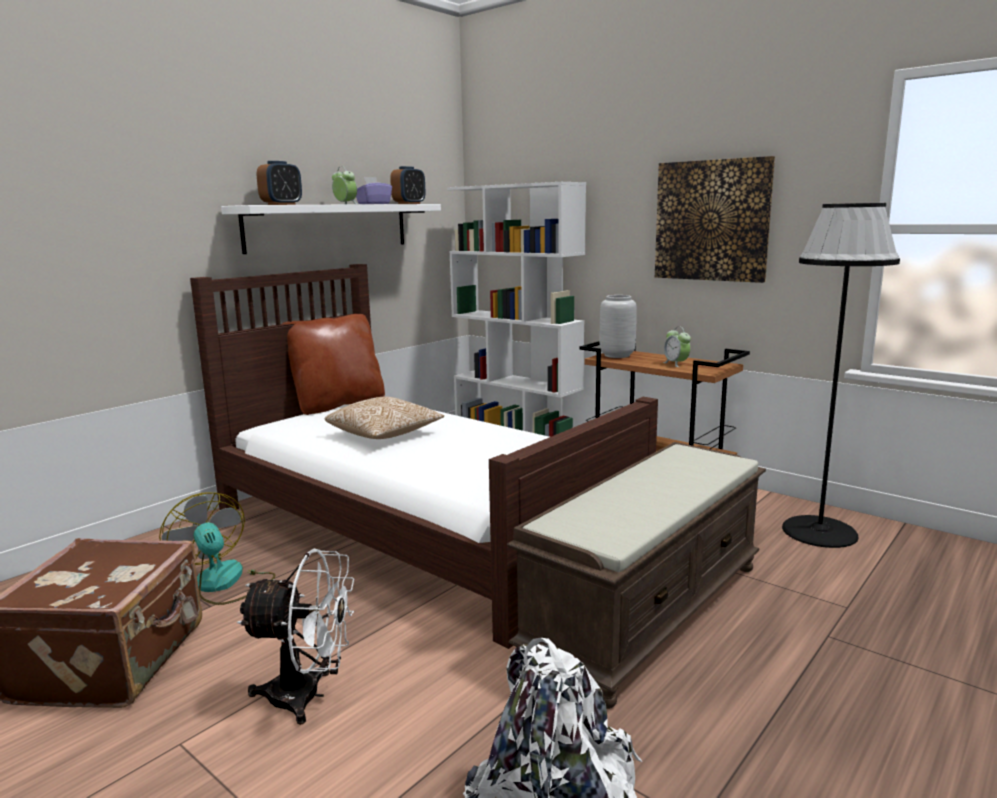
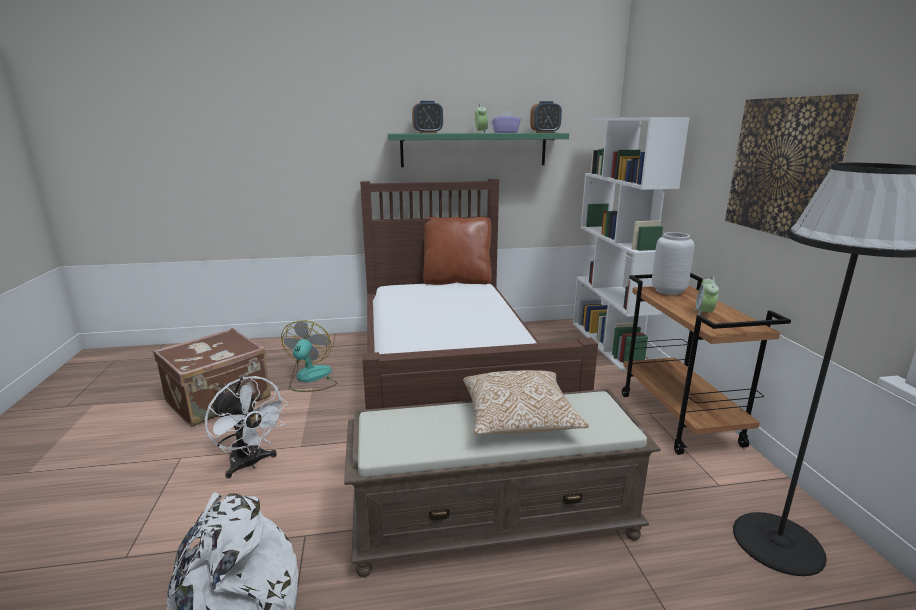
camera: 40 degrees right, 5 degrees up
white shelf [221,204,441,254] -> green shelf [387,133,569,167]
pillow [325,397,444,439] -> pillow moved to [463,370,589,435]

